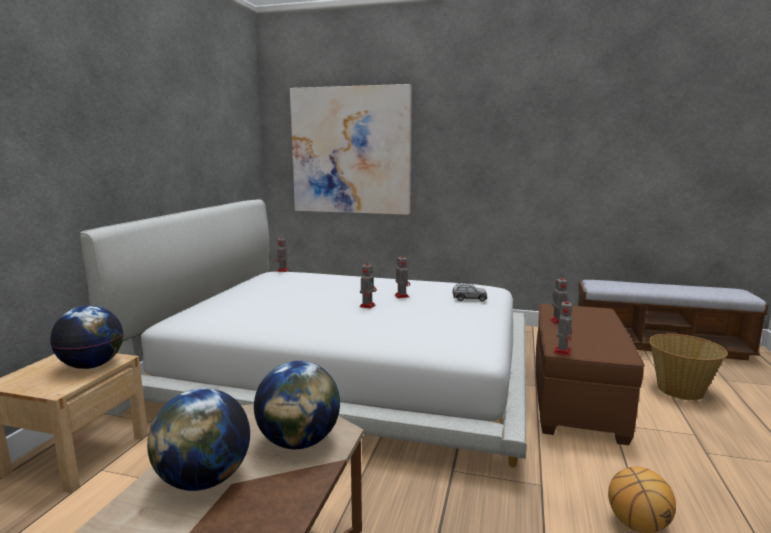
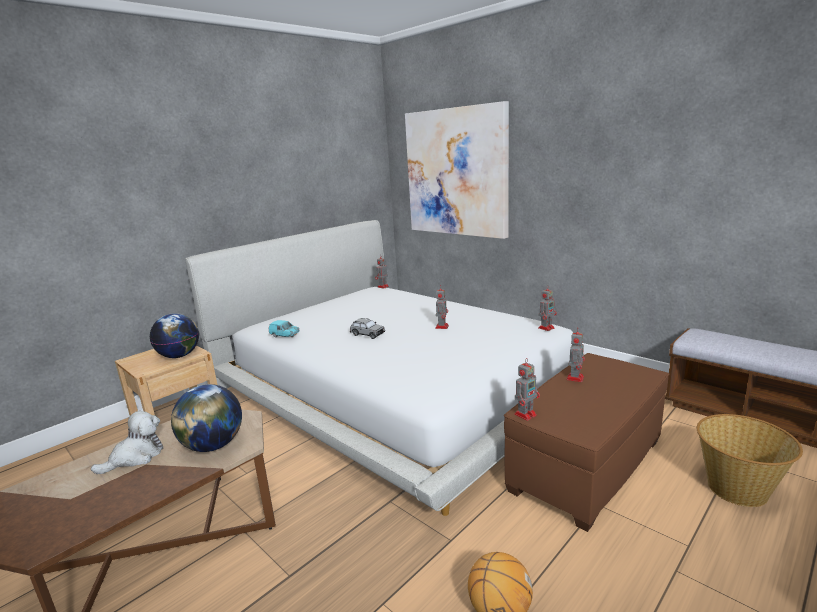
camera: 30 degrees right, 5 degrees up
globe [147,388,250,491] -> plush toy [91,411,163,474]
toy robot [359,260,377,309] -> toy robot moved to [538,285,557,331]
grey toy car [452,283,487,301] -> grey toy car moved to [350,318,385,339]
none -> turquoise toy car [269,320,300,337]

